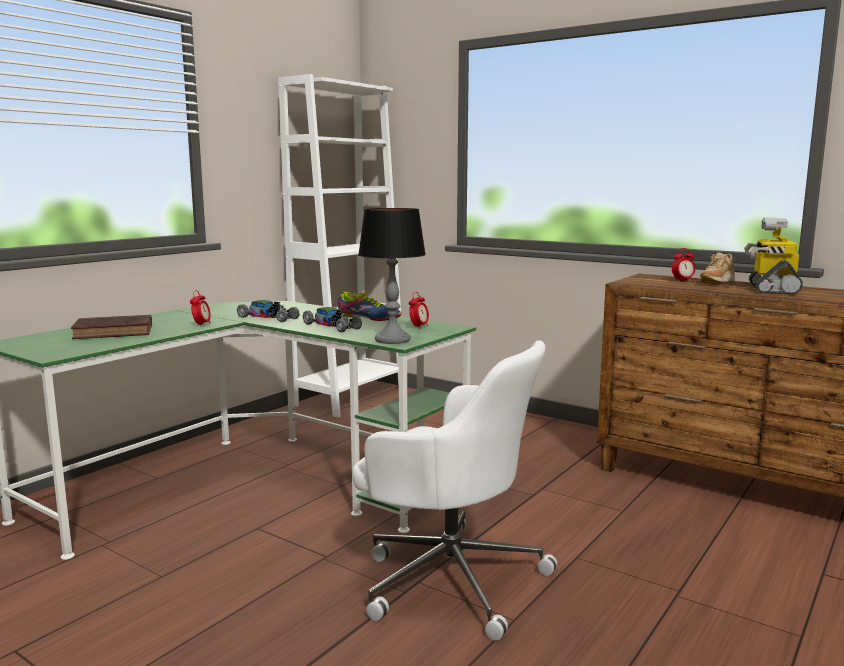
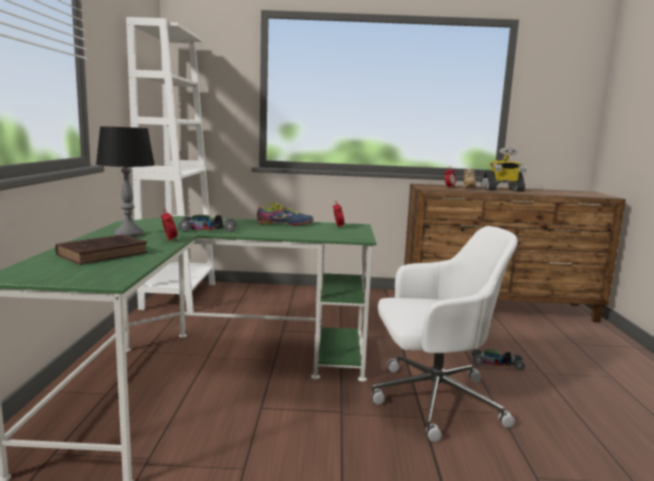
camera: 35 degrees left, 0 degrees up
toy car [303,307,362,332] -> toy car moved to [472,349,525,370]
table lamp [358,208,426,344] -> table lamp moved to [96,126,155,237]
toy robot [744,218,803,295] -> toy robot turned 75 degrees counterclockwise [481,148,527,191]

